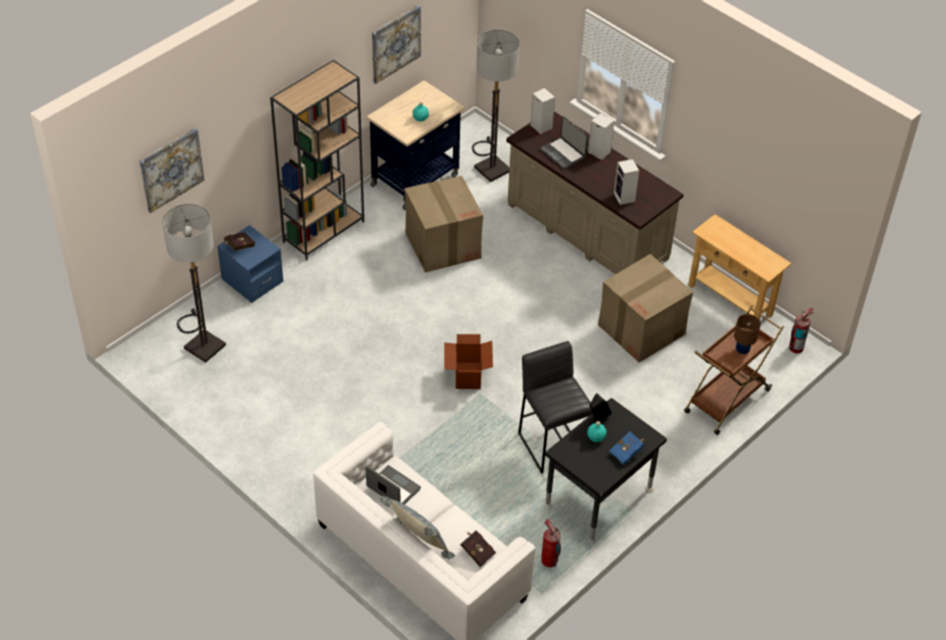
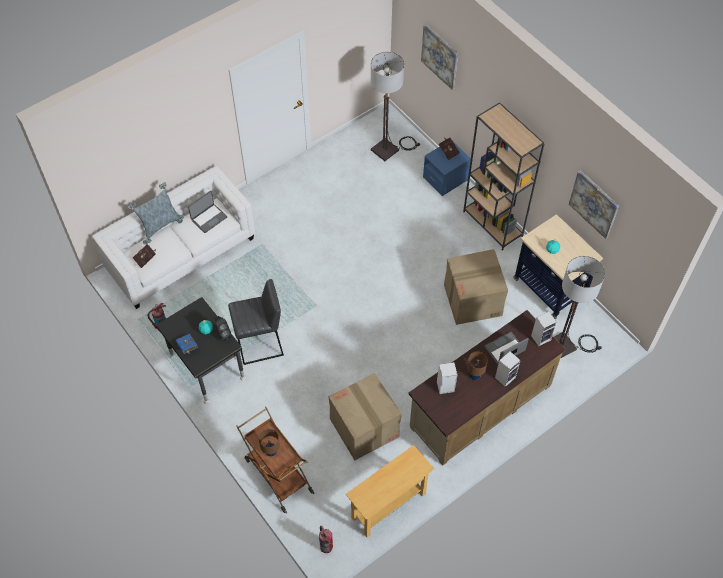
camera: 100 degrees right, 10 degrees up
cardboard box [444,334,493,389] -> none
none -> brown table lamp [467,351,488,380]

